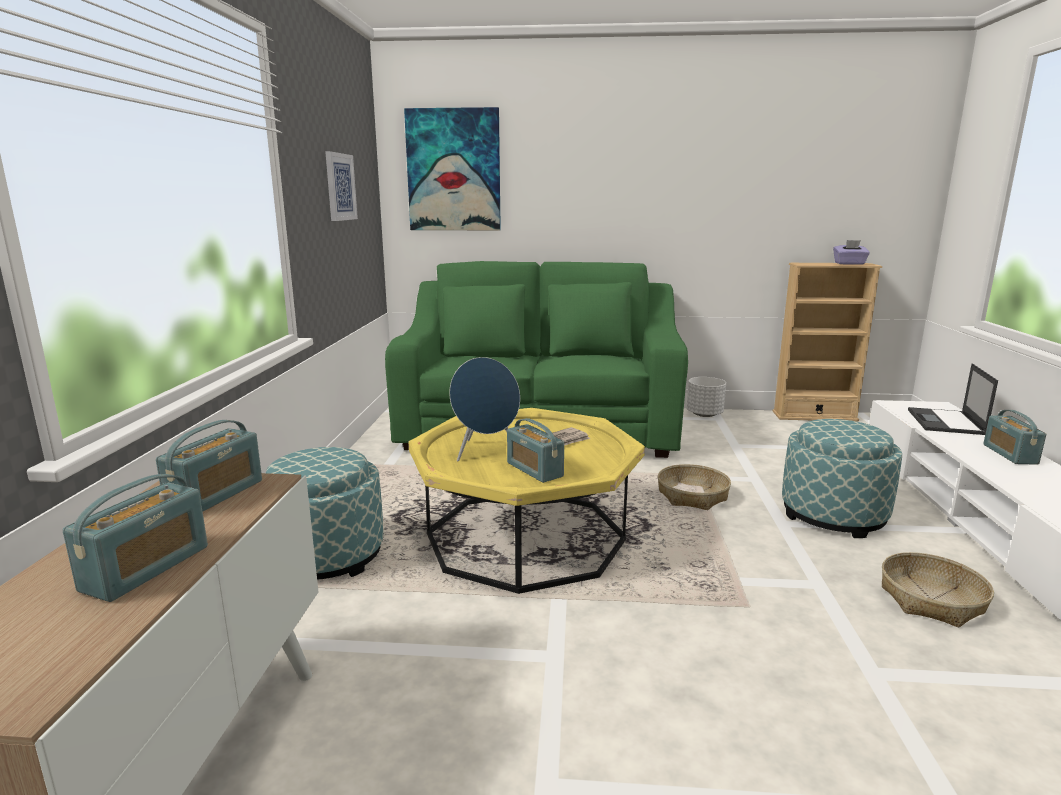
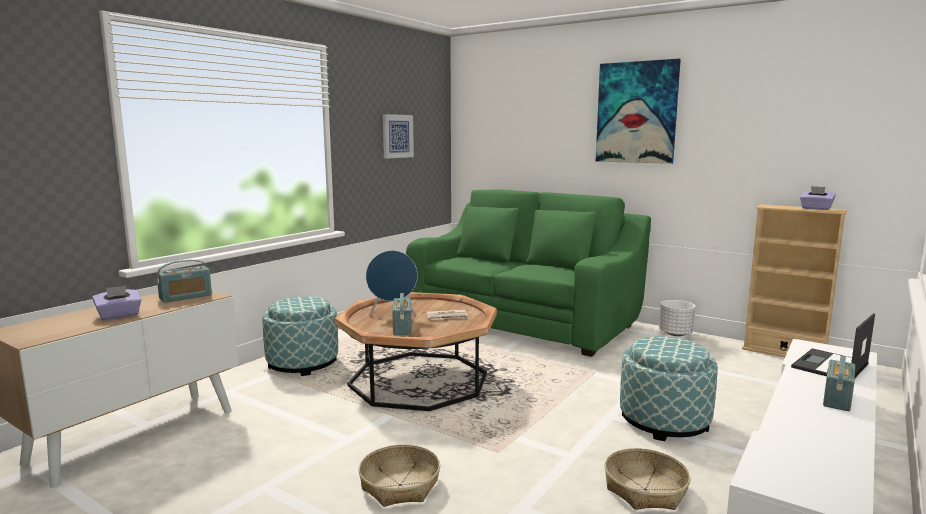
camera: 30 degrees right, 5 degrees down
radio [63,474,208,602] -> purple tissue box [92,286,141,320]
picture [404,107,501,230] -> picture moved to [596,59,681,164]
yellow coffee table [409,408,645,594] -> brown coffee table [334,292,497,411]
basket [658,464,731,510] -> basket moved to [359,444,440,507]

